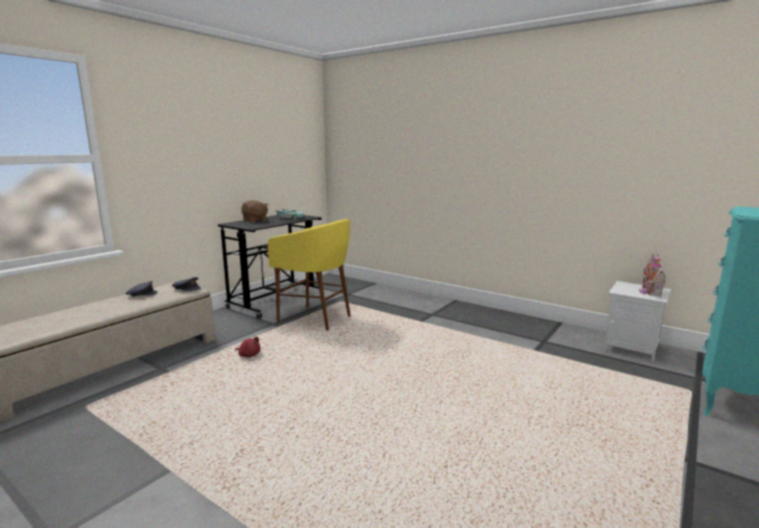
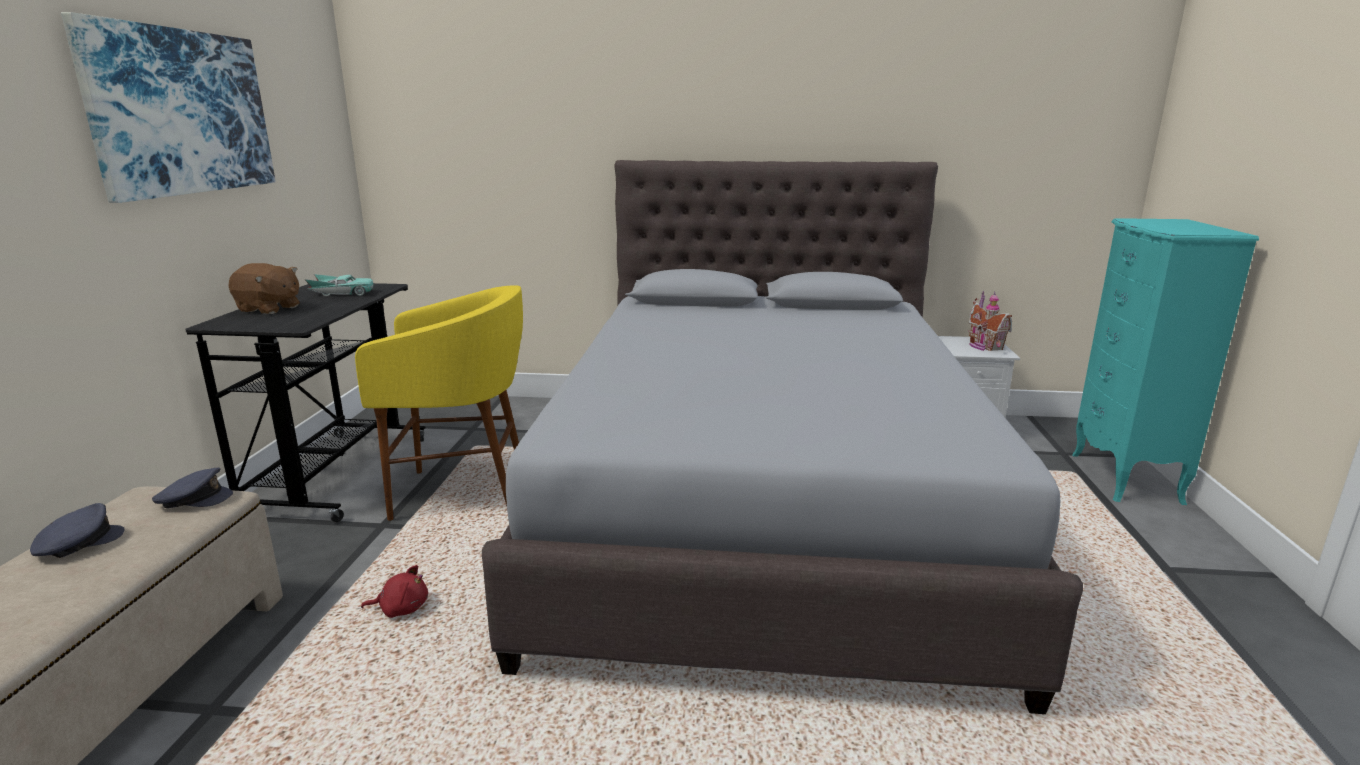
camera: 30 degrees left, 5 degrees up
none -> picture [61,12,276,203]
none -> grey bed [482,160,1083,714]

